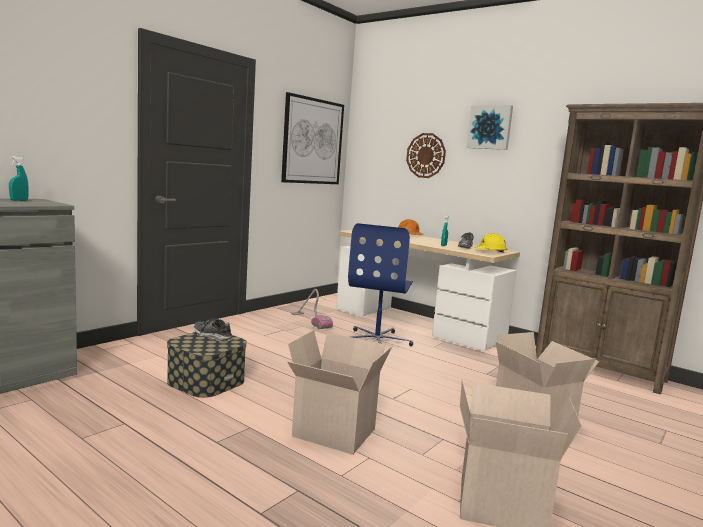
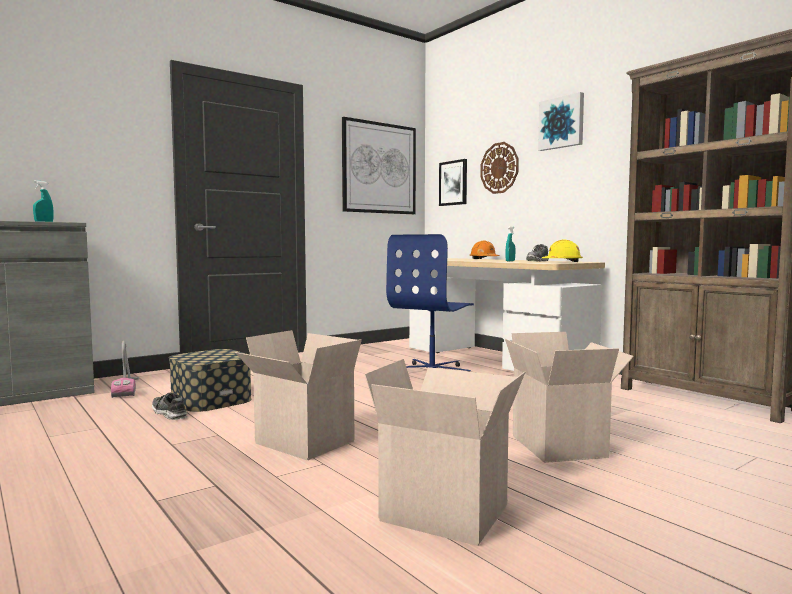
camera: 15 degrees right, 5 degrees down
shoe [193,318,233,341] -> shoe moved to [152,392,188,420]
vacuum cleaner [291,289,333,329] -> vacuum cleaner moved to [111,341,139,398]
none -> picture [439,159,467,206]

